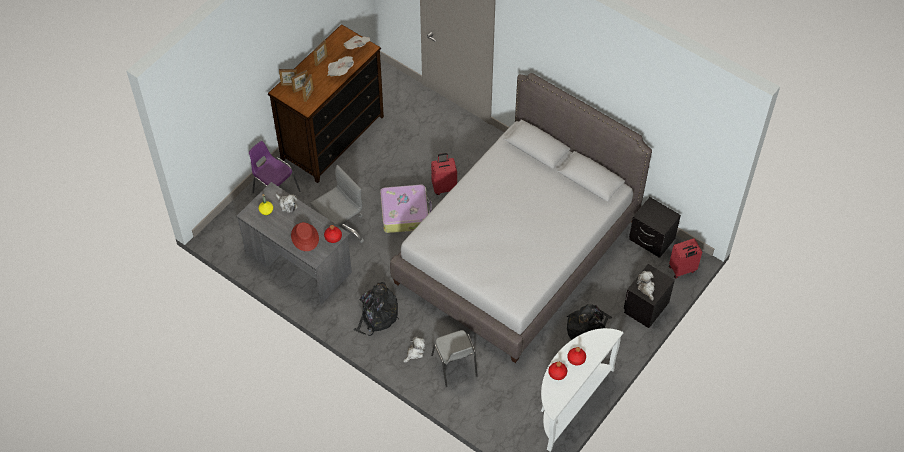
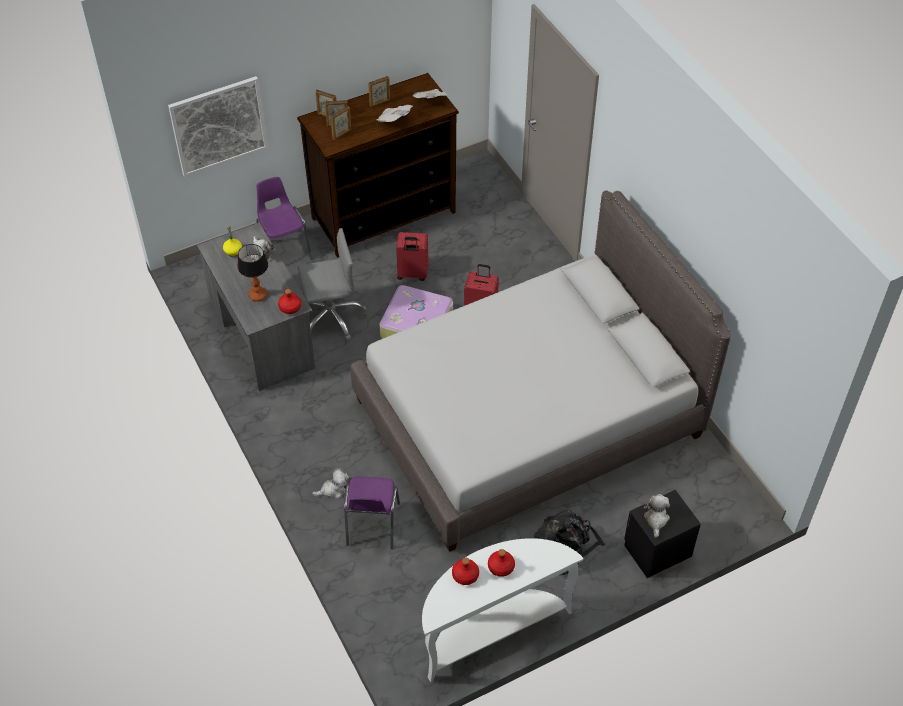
camera: 25 degrees right, 5 degrees down
red hat [291,222,319,251] -> table lamp [237,244,268,302]
black backpack [354,282,399,336] -> none
grey chair [431,330,478,387] -> purple chair [344,477,400,549]
black nightstand [629,197,681,258] -> none
red suitcase [669,238,702,278] -> red suitcase moved to [396,232,428,281]
none -> picture [168,76,268,177]

